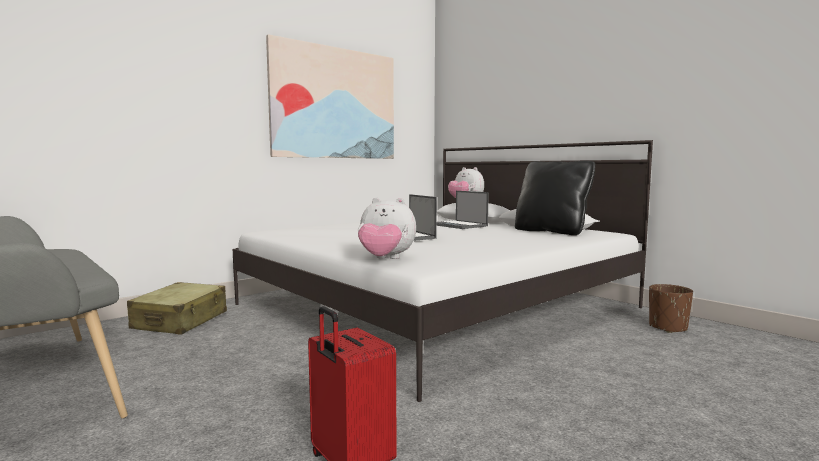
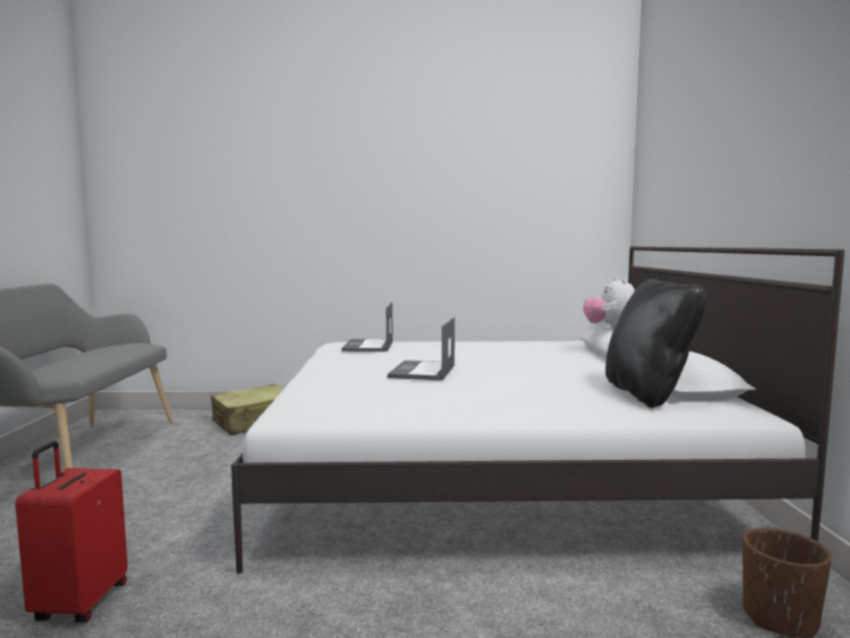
camera: 40 degrees right, 0 degrees up
picture [266,34,394,159] -> none
plush toy [358,198,416,259] -> none
laptop [437,191,489,229] -> laptop moved to [341,302,393,352]

